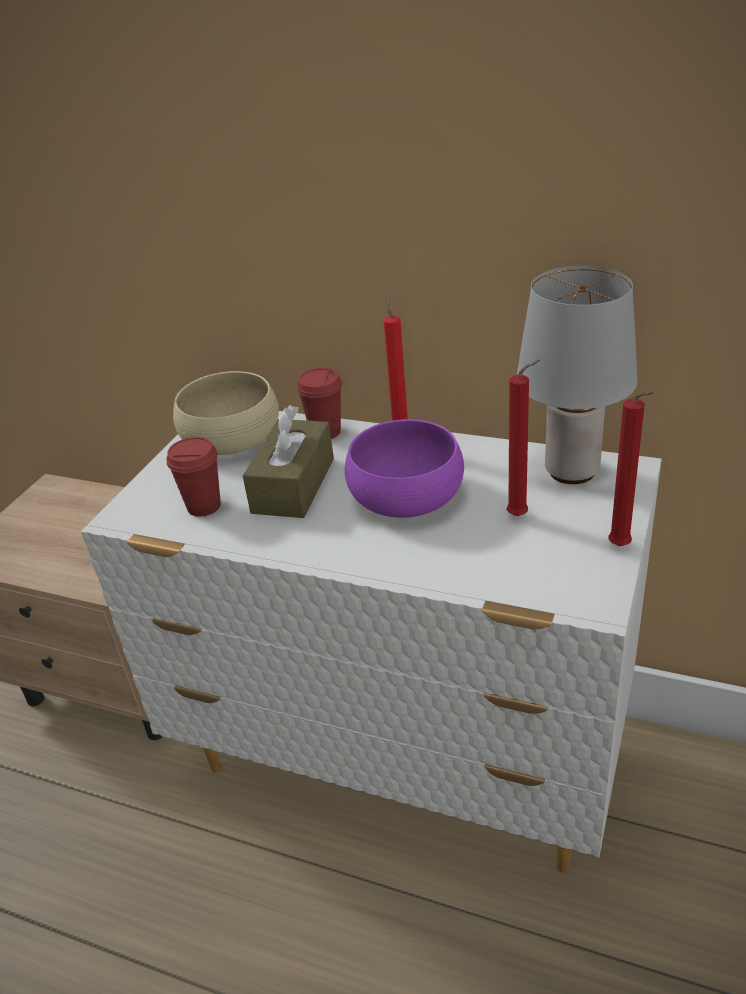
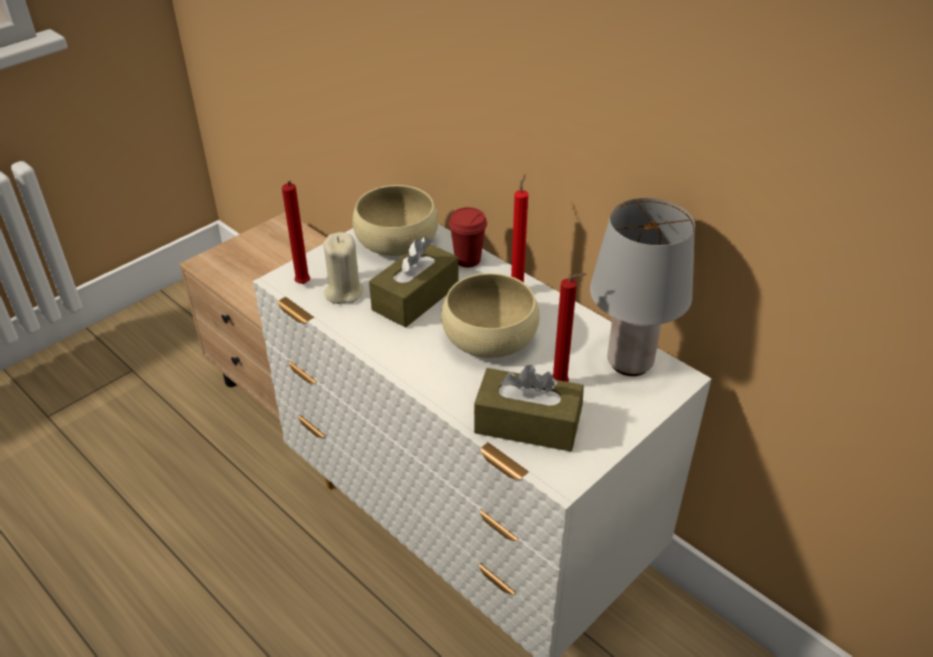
camera: 20 degrees right, 5 degrees up
red cup [166,437,221,517] -> beige candle [323,232,364,304]
purple bowl [345,419,464,518] -> beige bowl [441,273,539,358]
red candle [608,391,654,546] -> red candle moved to [282,181,310,284]
none -> brown tissue box [474,365,584,452]

